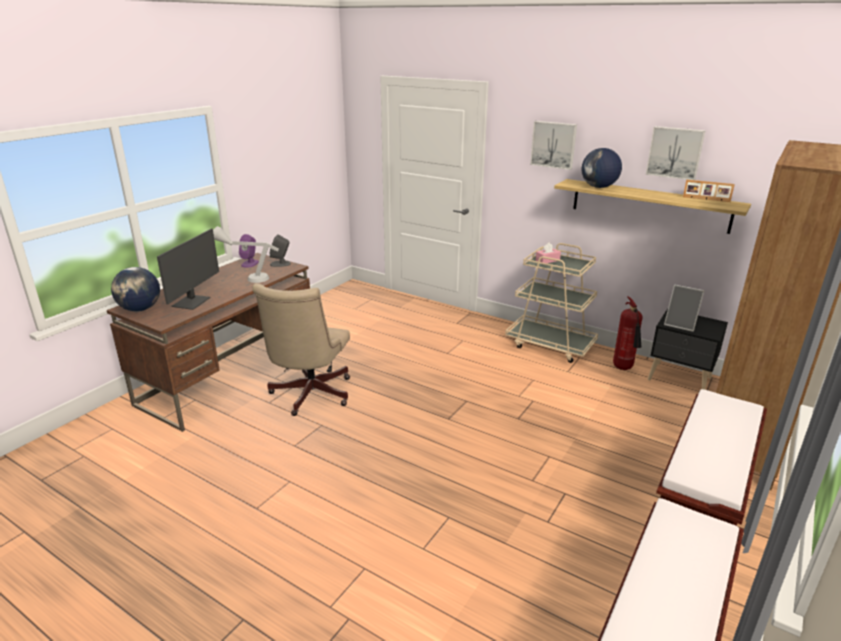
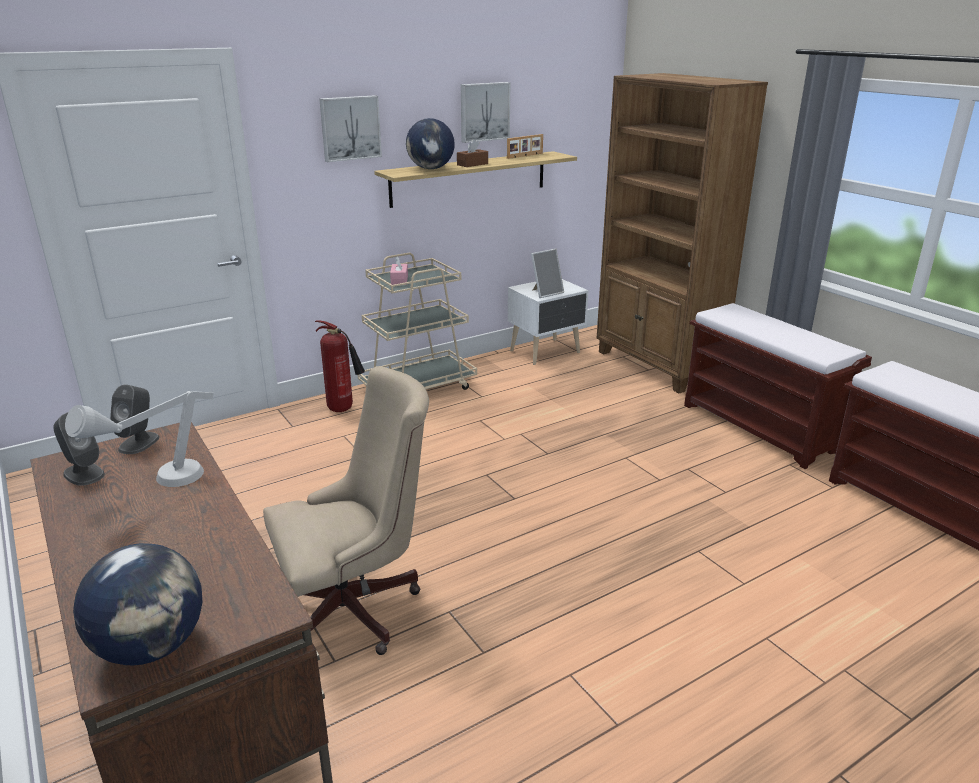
camera: 65 degrees left, 0 degrees up
monitor [157,229,219,310] -> none
purple speaker [239,234,259,268] -> grey speaker [53,412,105,486]
beige office chair [253,283,350,416] -> beige office chair turned 60 degrees counterclockwise [263,366,429,655]
fire extinguisher [613,296,643,370] -> fire extinguisher moved to [315,320,365,412]
black nightstand [648,309,728,390] -> white nightstand [508,279,589,365]
none -> brown tissue box [457,139,488,167]

